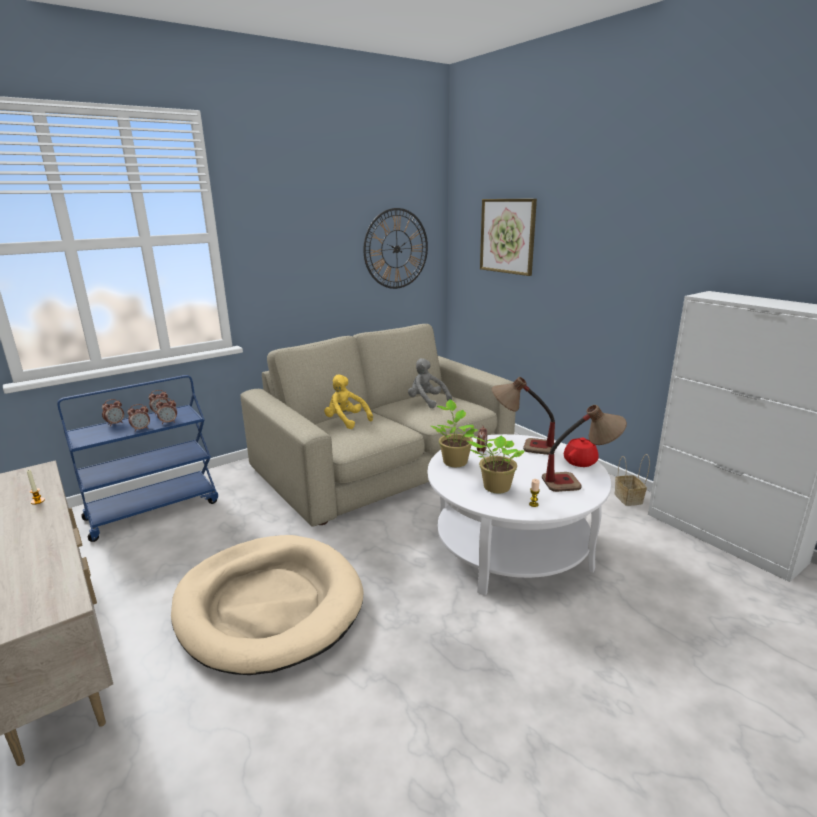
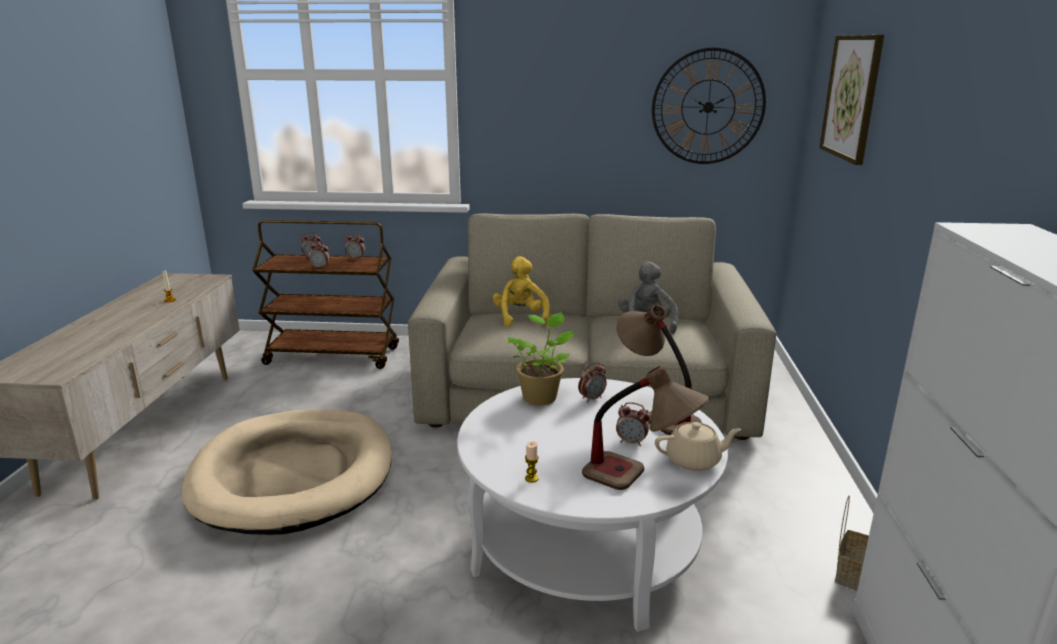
camera: 40 degrees right, 0 degrees up
blue cart [57,375,218,542] -> brown cart [252,220,399,369]
alarm clock [156,398,177,424] -> alarm clock moved to [616,402,650,446]
potted plant [467,436,525,493] -> none
red teapot [564,438,599,467] -> beige teapot [655,422,741,471]

